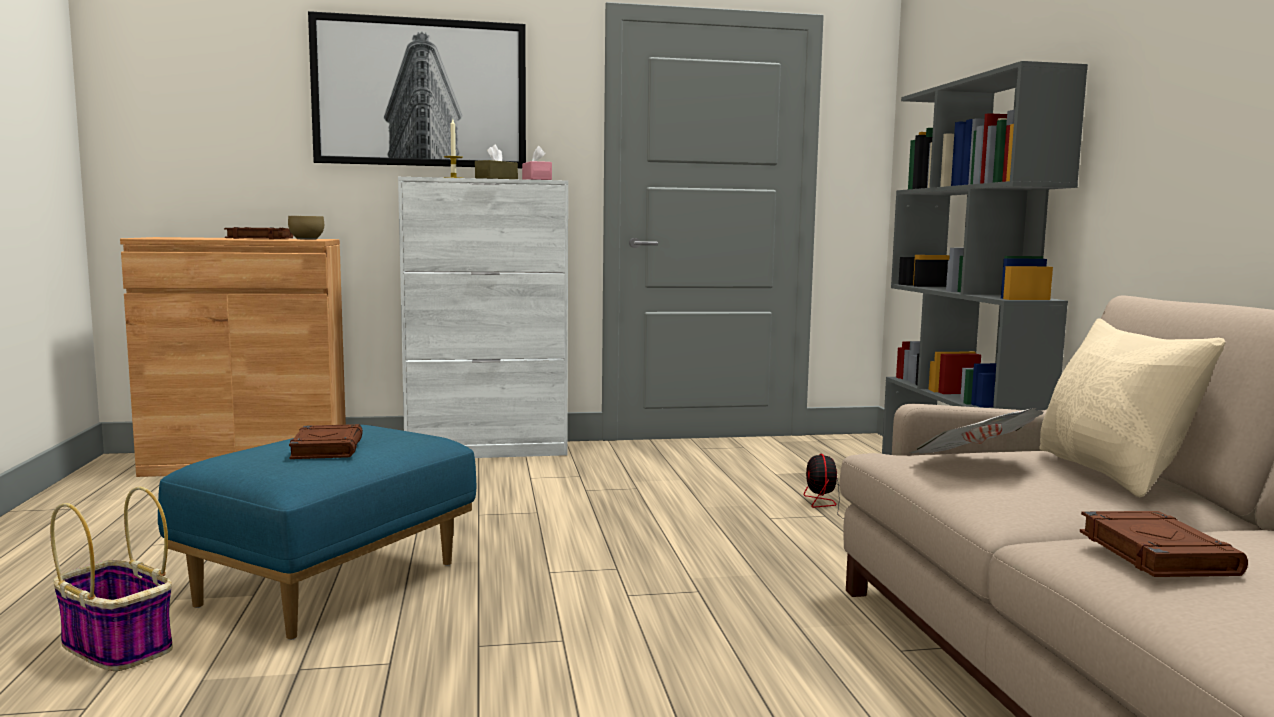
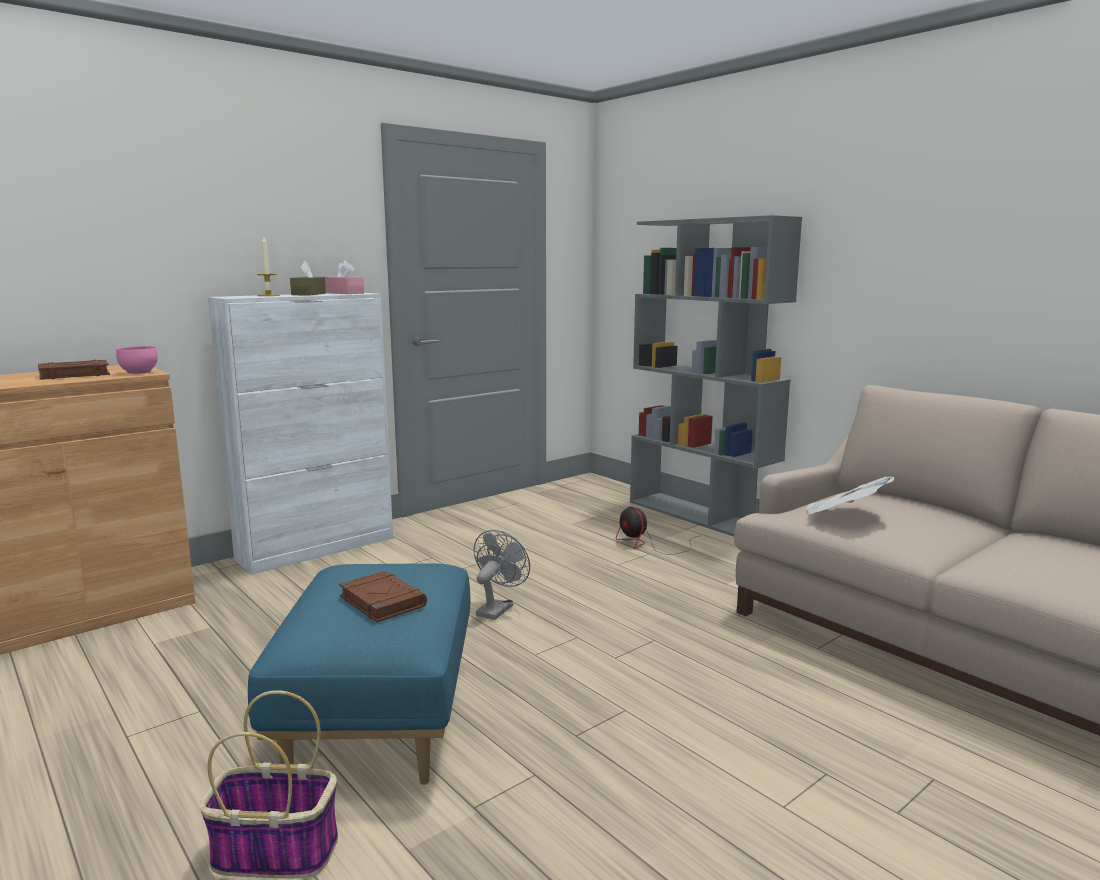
camera: 30 degrees left, 5 degrees up
brown bowl [288,216,324,240] -> pink bowl [116,346,158,374]
picture [308,11,526,168] -> none
beige pillow [1039,318,1225,497] -> none
brown book [1080,511,1248,577] -> none
none -> grey fan [473,530,530,620]

